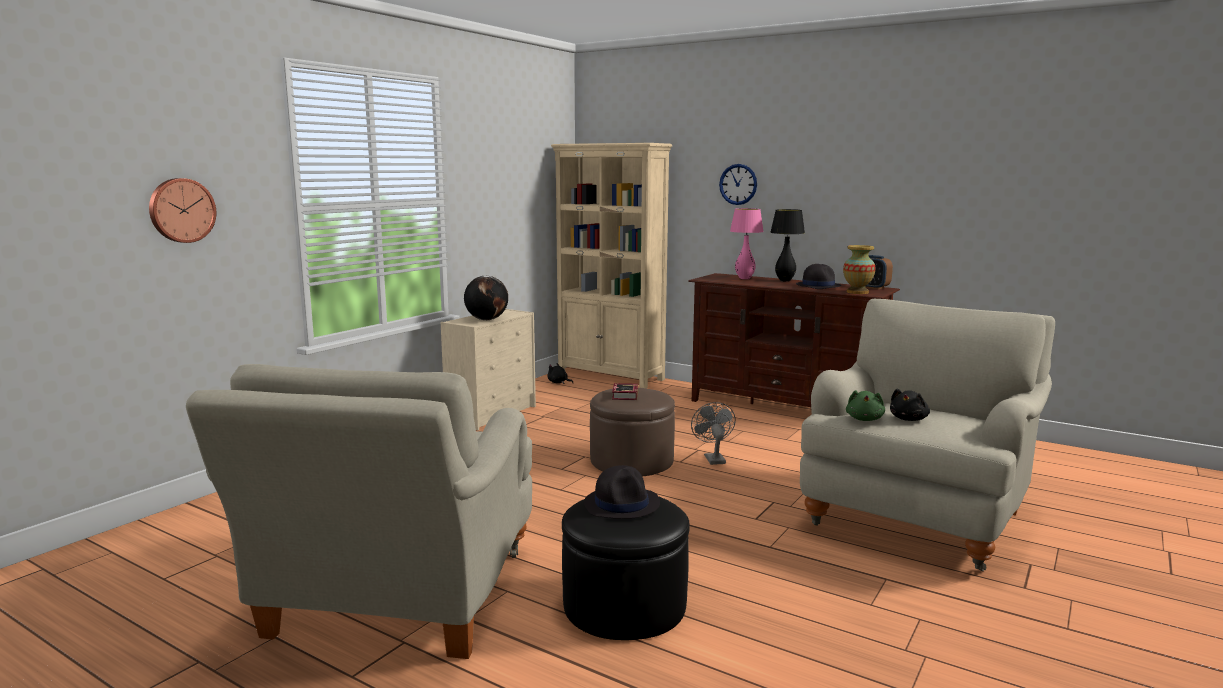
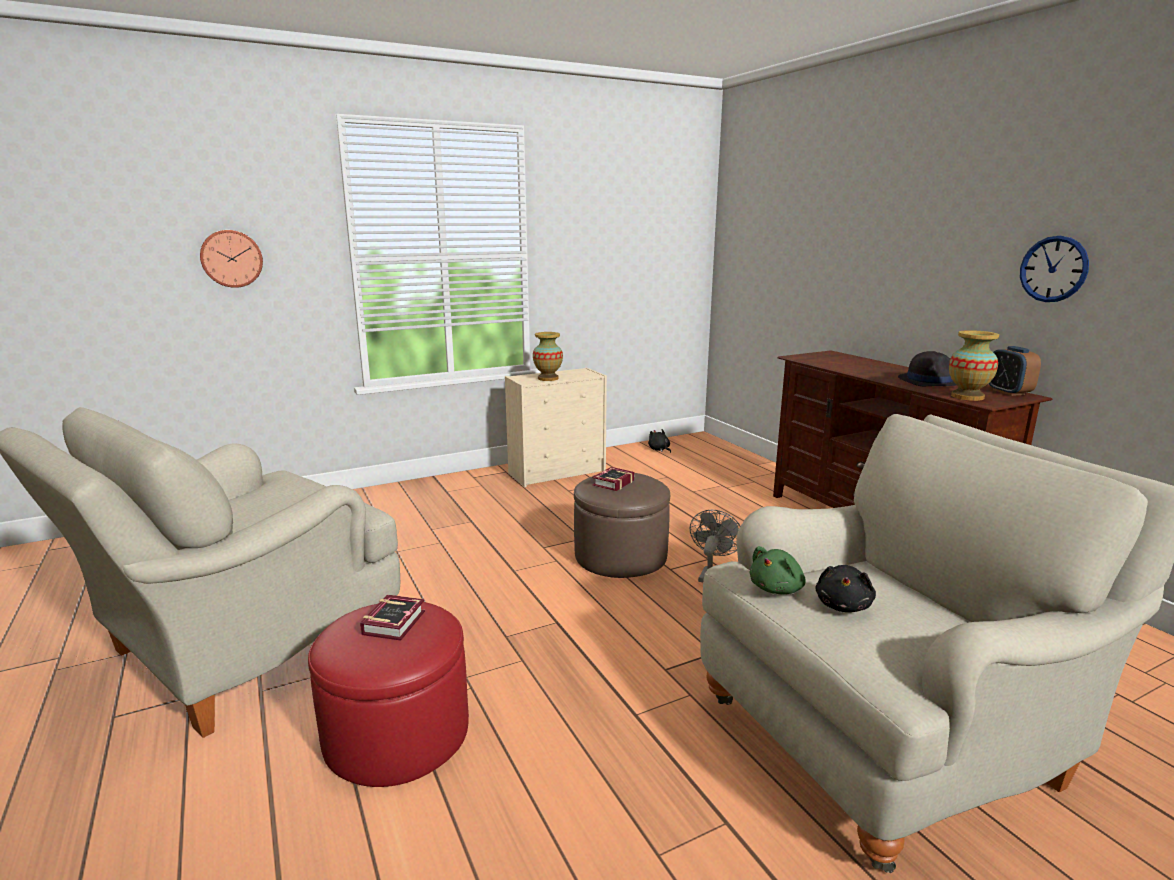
camera: 30 degrees right, 5 degrees up
globe [464,276,508,320] -> vase [533,332,563,381]
beige bookcase [551,143,672,388] -> none
black ottoman [562,497,690,640] -> red ottoman [308,602,469,787]
black hat [584,465,660,519] -> book [360,595,425,641]
wall clock [719,164,757,205] -> wall clock moved to [1020,236,1089,302]
pink table lamp [730,208,764,279] -> none
black table lamp [770,209,805,282] -> none
black plush toy [890,389,930,421] -> black plush toy turned 45 degrees counterclockwise [815,565,876,612]

